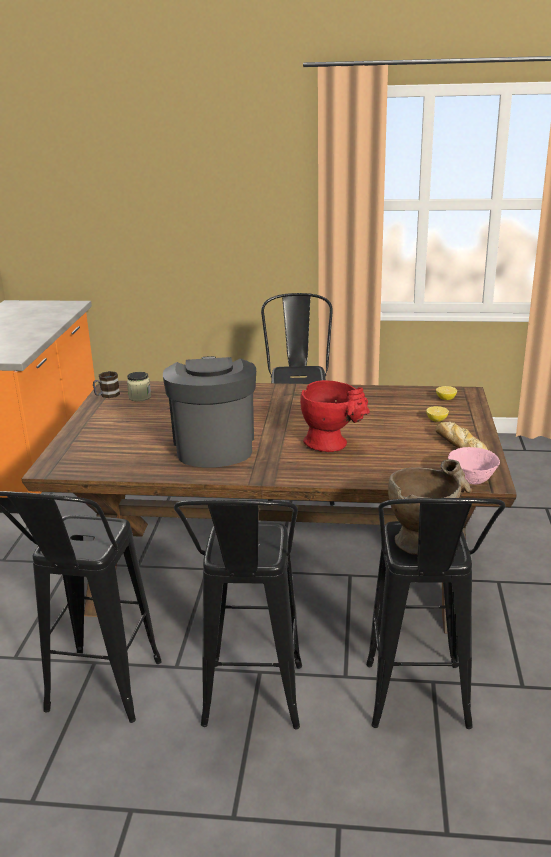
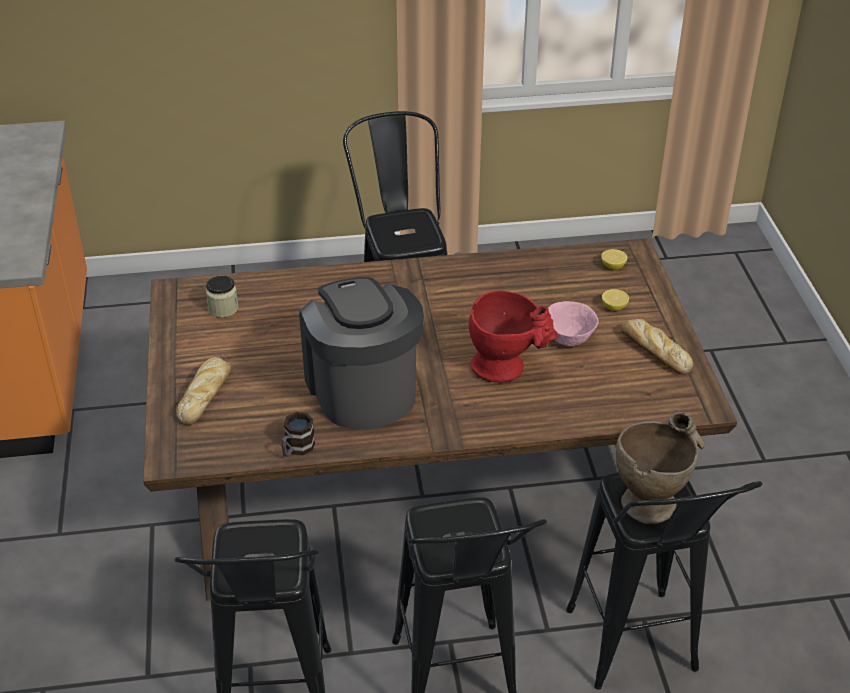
camera: 15 degrees left, 15 degrees up
mug [93,371,120,398] -> mug moved to [281,412,315,457]
pink bowl [448,447,500,485] -> pink bowl moved to [548,301,599,346]
none -> bread [176,357,231,425]

